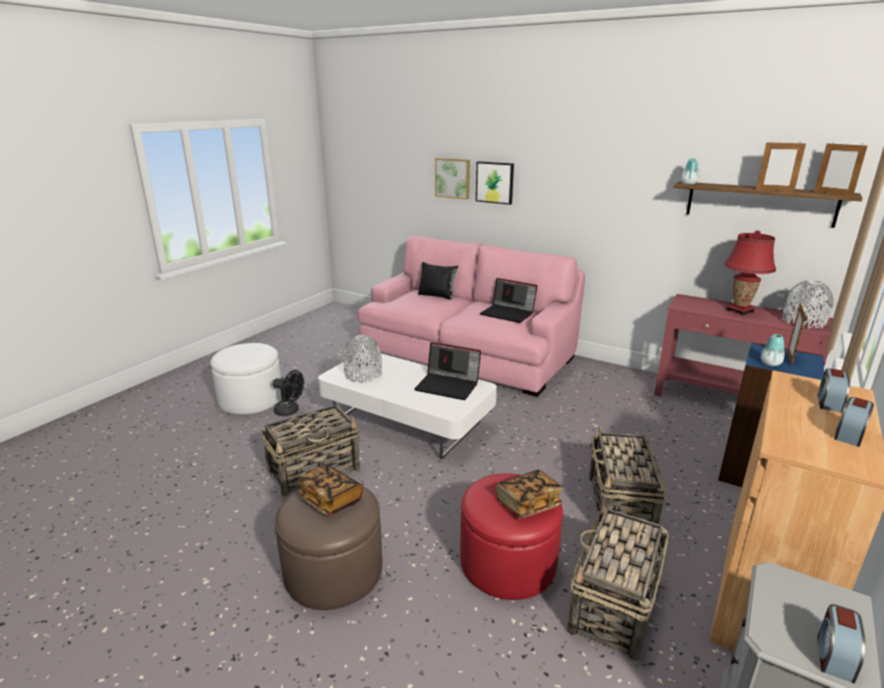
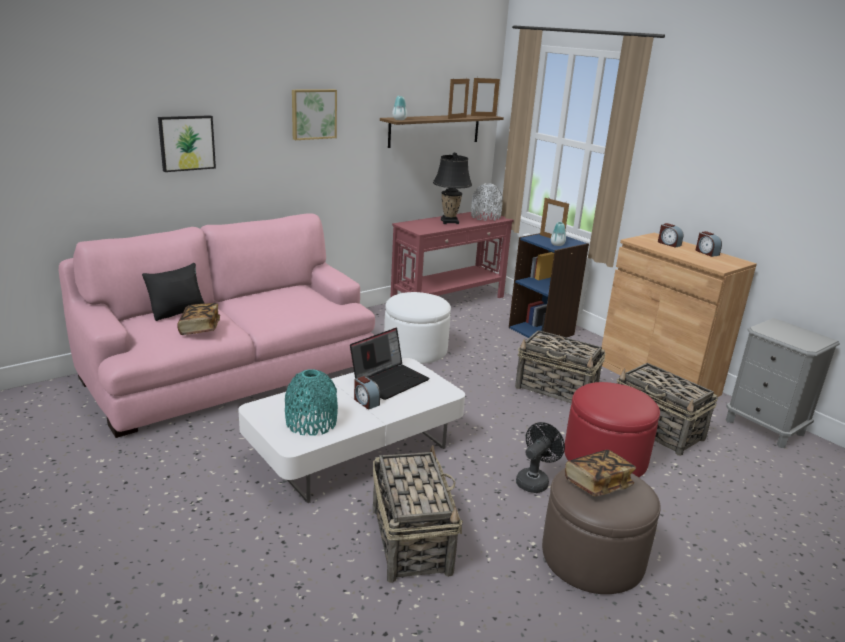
camera: 70 degrees left, 0 degrees up
white ottoman [210,343,282,414] -> white ottoman moved to [384,292,451,364]
black fan [273,370,304,416] -> black fan moved to [516,422,565,493]
grey vase [343,335,382,383] -> turquoise vase [285,369,338,436]
picture [435,158,470,200] -> picture moved to [292,89,337,140]
laptop [480,278,537,323] -> none
book [496,470,563,518] -> book moved to [177,303,220,335]
red table lamp [724,230,776,316] -> black table lamp [433,152,472,224]
alarm clock [817,604,866,683] -> alarm clock moved to [354,376,380,410]

